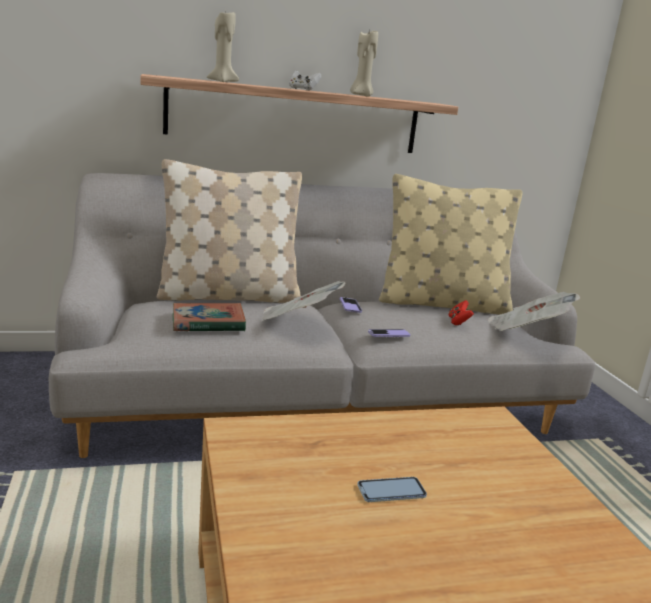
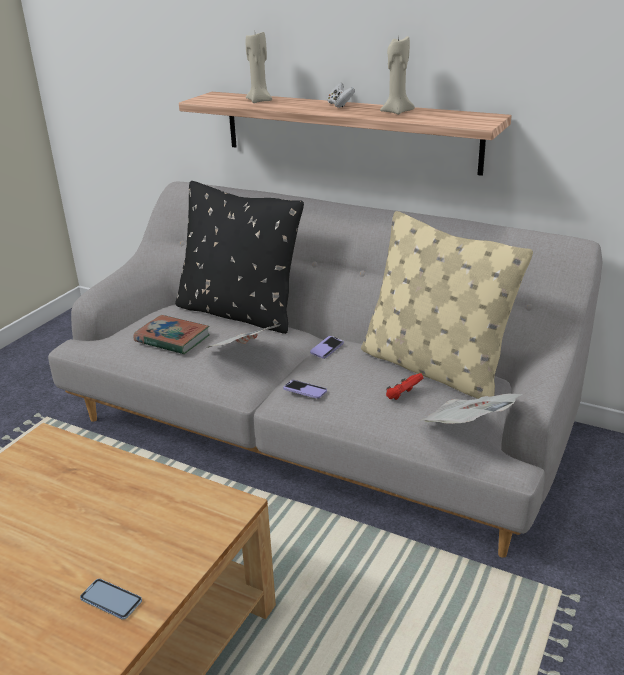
camera: 45 degrees right, 10 degrees up
beige pillow [157,159,302,303] -> black pillow [175,181,304,334]
phone [357,477,427,502] -> phone moved to [80,579,142,620]

